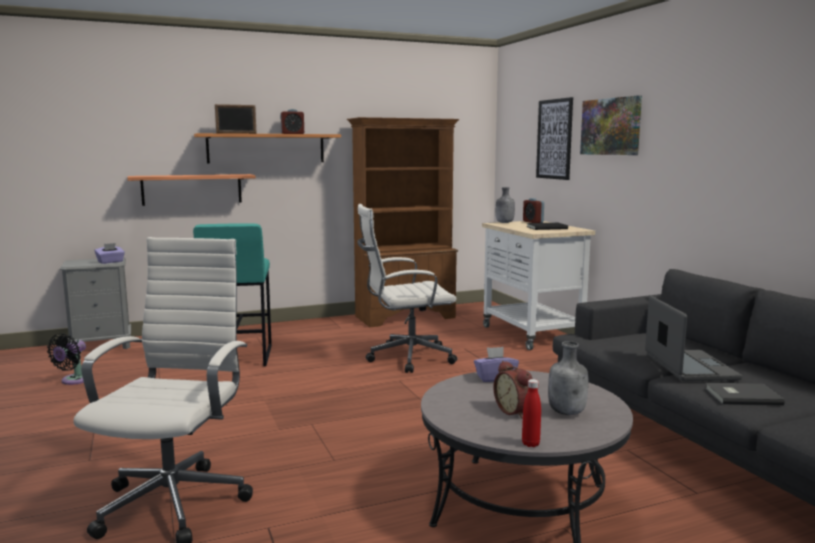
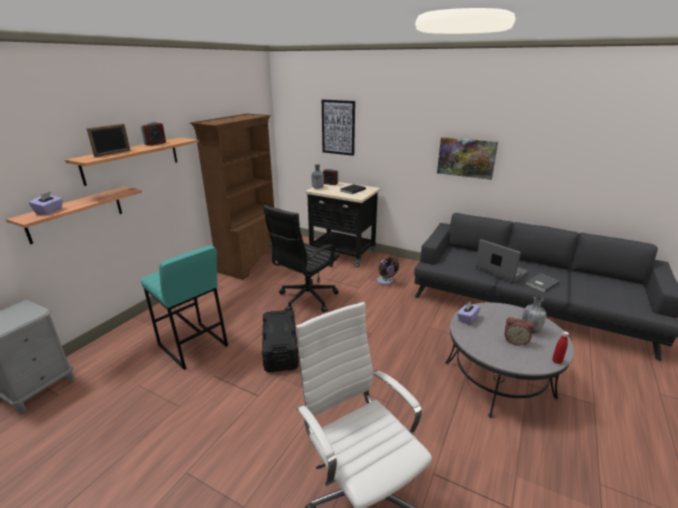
camera: 40 degrees left, 15 degrees up
black fan [47,334,86,385] -> black fan moved to [377,258,399,285]
purple tissue box [95,243,125,264] -> purple tissue box moved to [29,191,63,215]
white office chair [357,204,457,373] -> black office chair [263,205,340,312]
white cart [482,221,595,350] -> black cart [305,182,380,267]
picture [580,95,642,155] -> picture moved to [437,137,498,180]
none -> black storage box [262,309,299,372]

